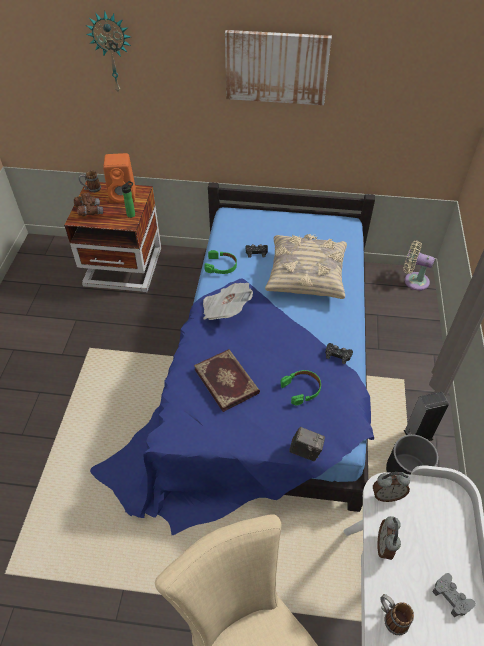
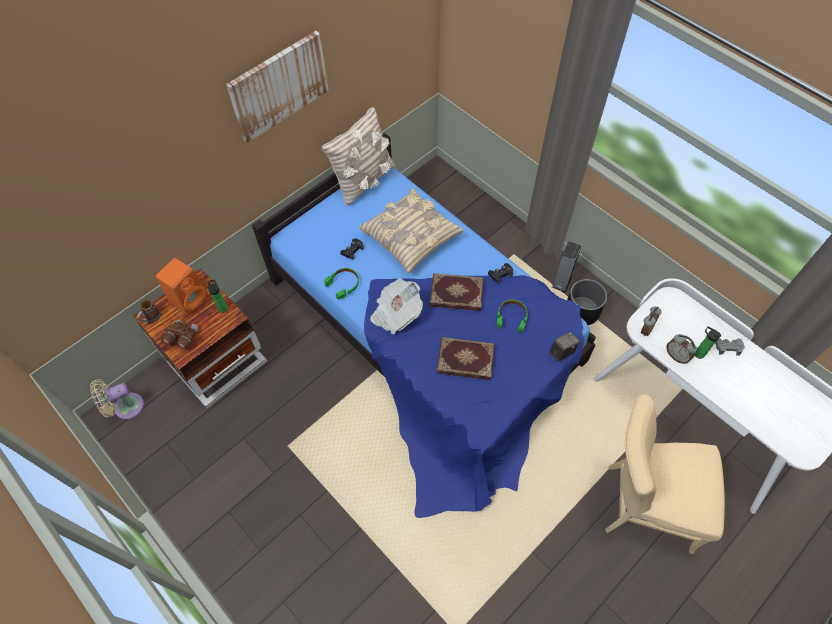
camera: 50 degrees left, 10 degrees up
wall clock [86,11,131,94] -> none
mug [380,594,414,636] -> none
beige fan [403,241,435,291] -> beige fan moved to [90,379,144,420]
none -> beige pillow [322,107,395,206]
none -> book [430,273,484,311]
none -> bottle [695,326,721,359]

